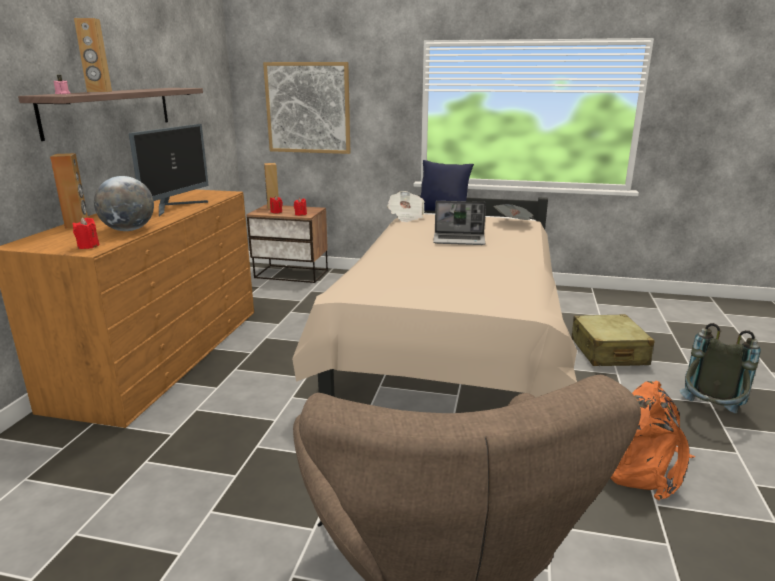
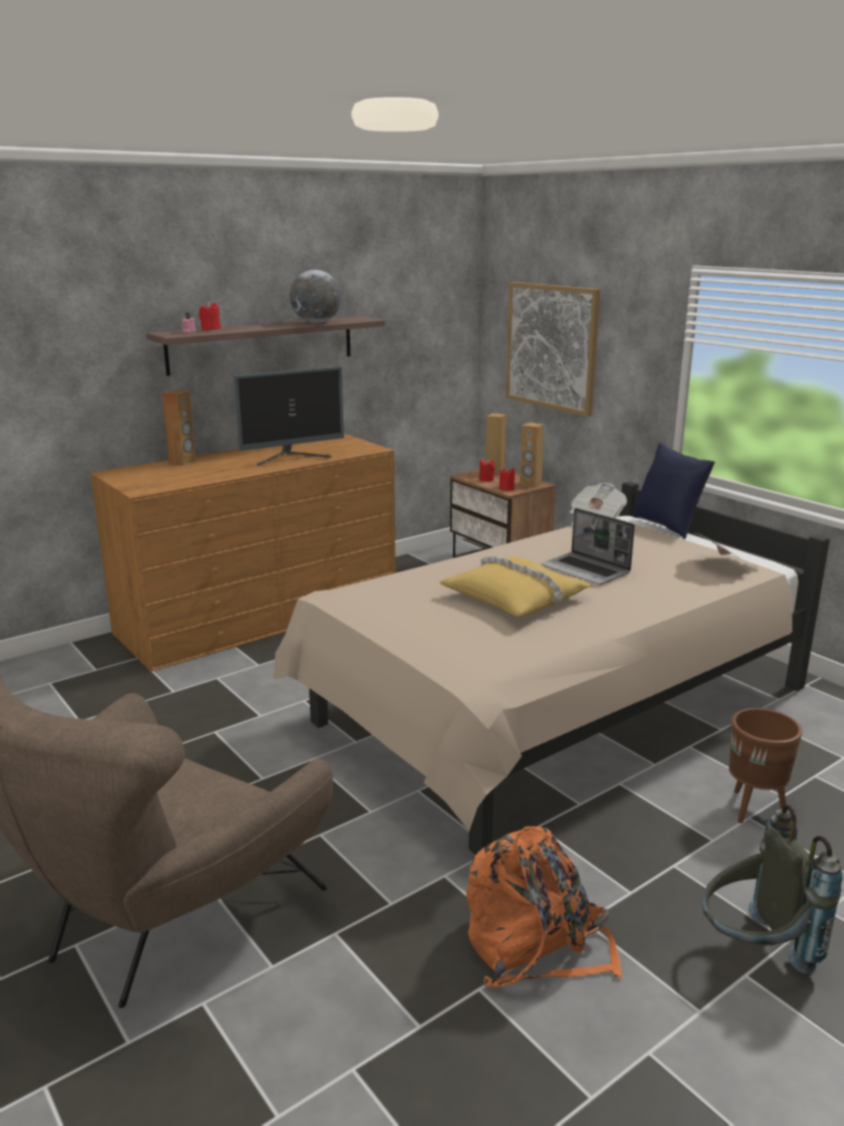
camera: 40 degrees right, 0 degrees up
red candle [73,217,100,249] -> red candle moved to [199,302,221,330]
brown speaker [74,18,112,92] -> brown speaker moved to [520,422,544,487]
globe [94,176,154,231] -> globe moved to [290,270,341,323]
beige suitcase [571,314,655,366] -> brown planter [729,708,802,823]
none -> yellow pillow [439,555,591,617]

